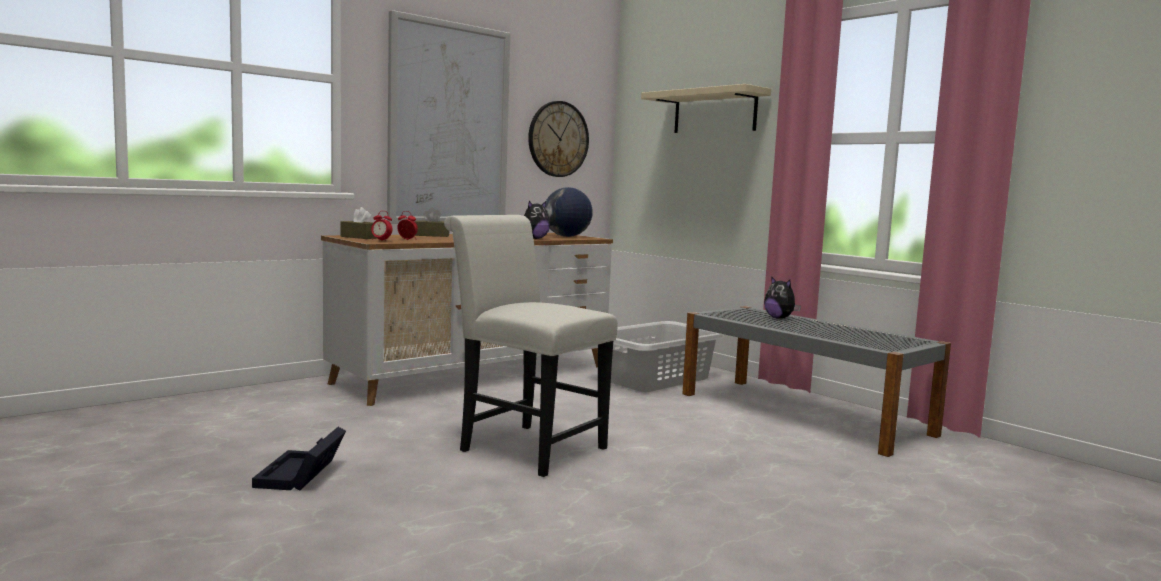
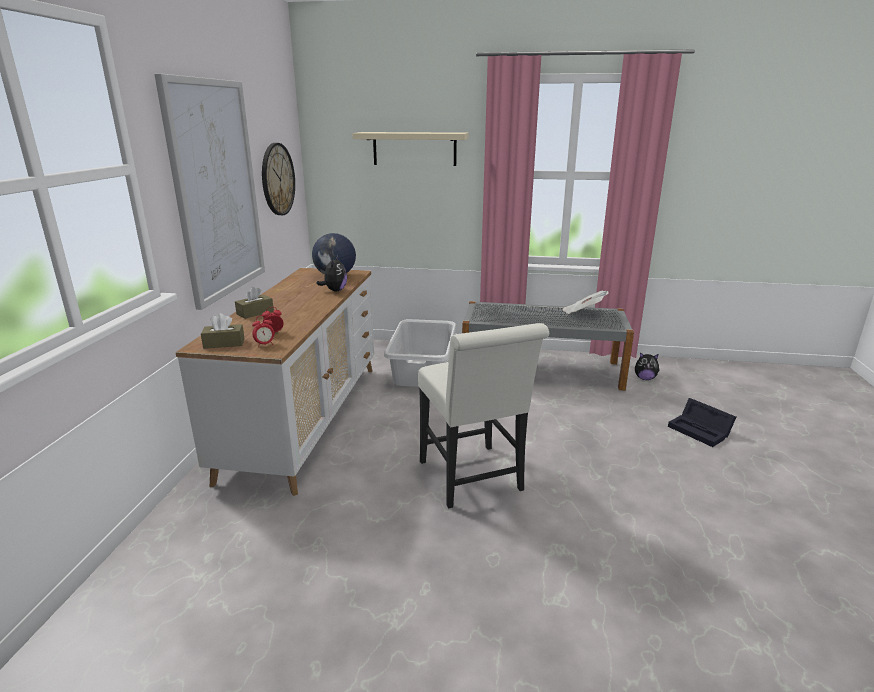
camera: 40 degrees left, 15 degrees up
black storage box [252,427,346,490] -> black storage box moved to [668,398,736,447]
white chair [444,215,618,477] -> white chair turned 105 degrees counterclockwise [418,323,549,509]
plush toy [764,276,801,319] -> plush toy moved to [635,352,660,380]
none -> newspaper [563,291,609,314]

